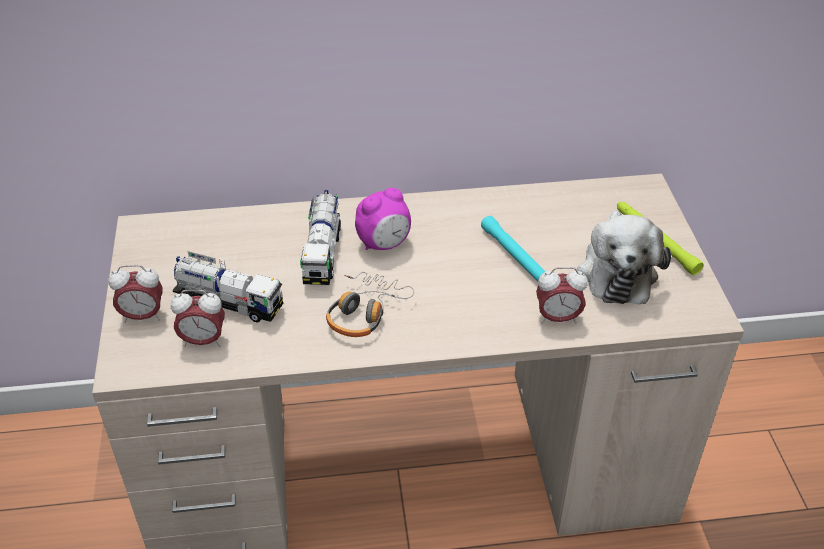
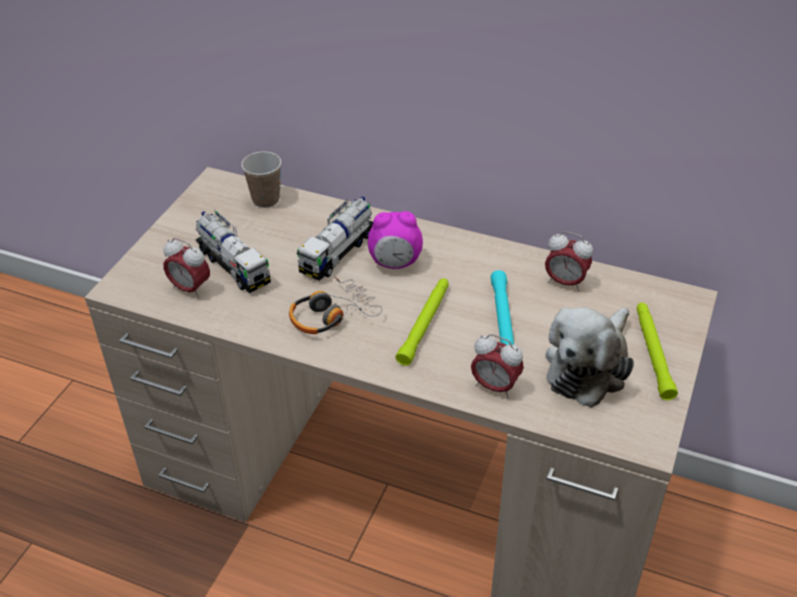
camera: 30 degrees right, 0 degrees up
alarm clock [108,265,163,323] -> alarm clock moved to [545,231,593,291]
none -> cup [241,151,282,208]
none -> green flashlight [396,278,449,366]

